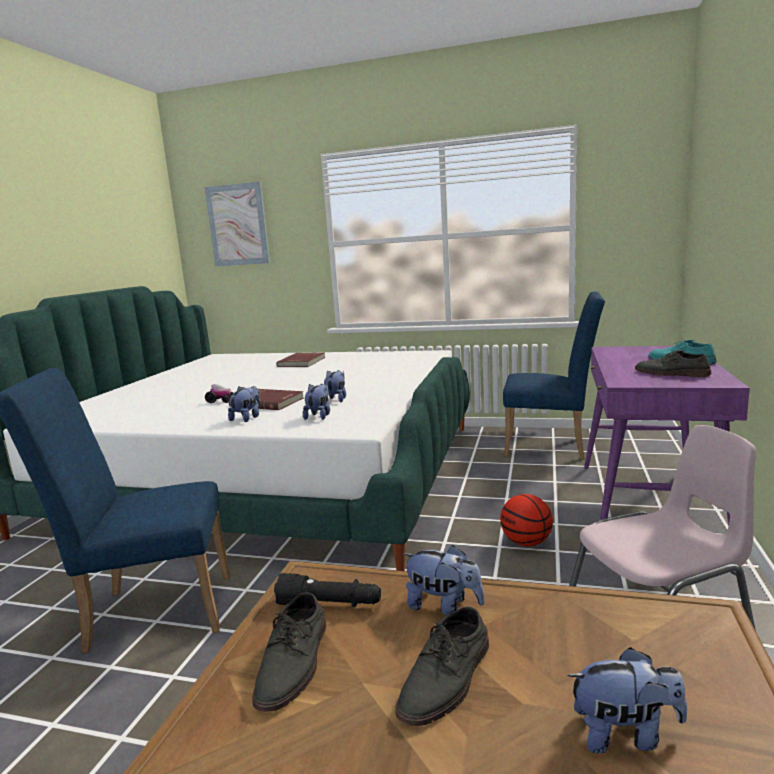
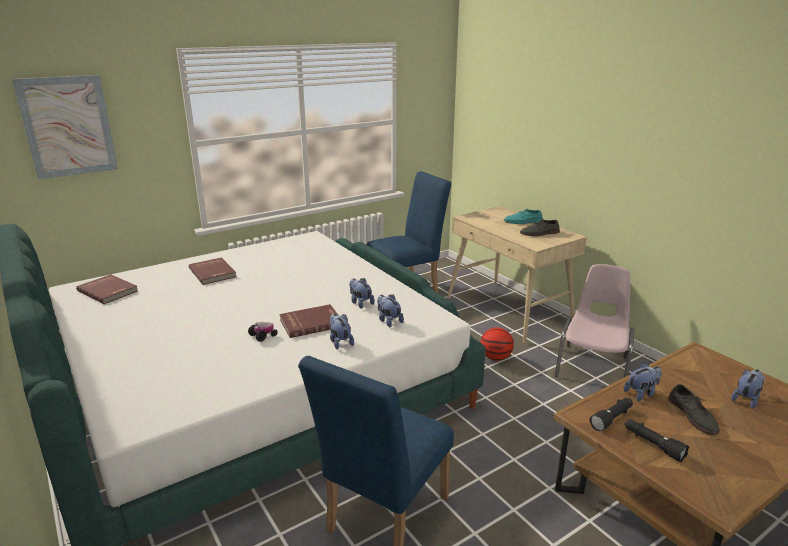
camera: 50 degrees left, 10 degrees up
grey shoe [252,592,326,712] -> black flashlight [625,419,689,462]
purple desk [584,346,750,525] -> beige desk [447,206,587,343]
none -> red book [76,274,138,304]

